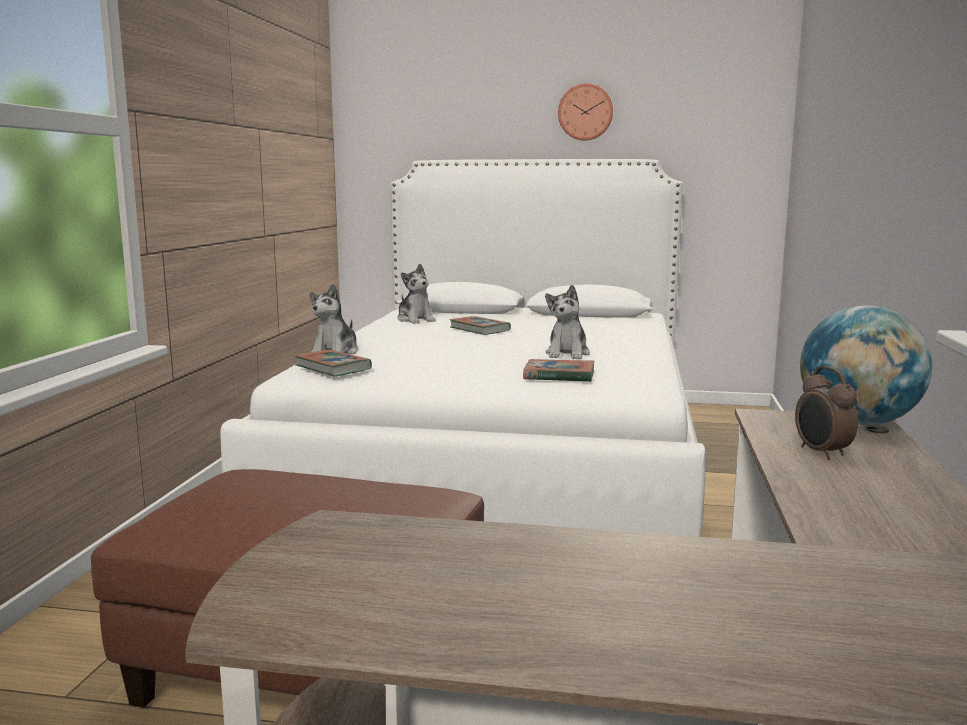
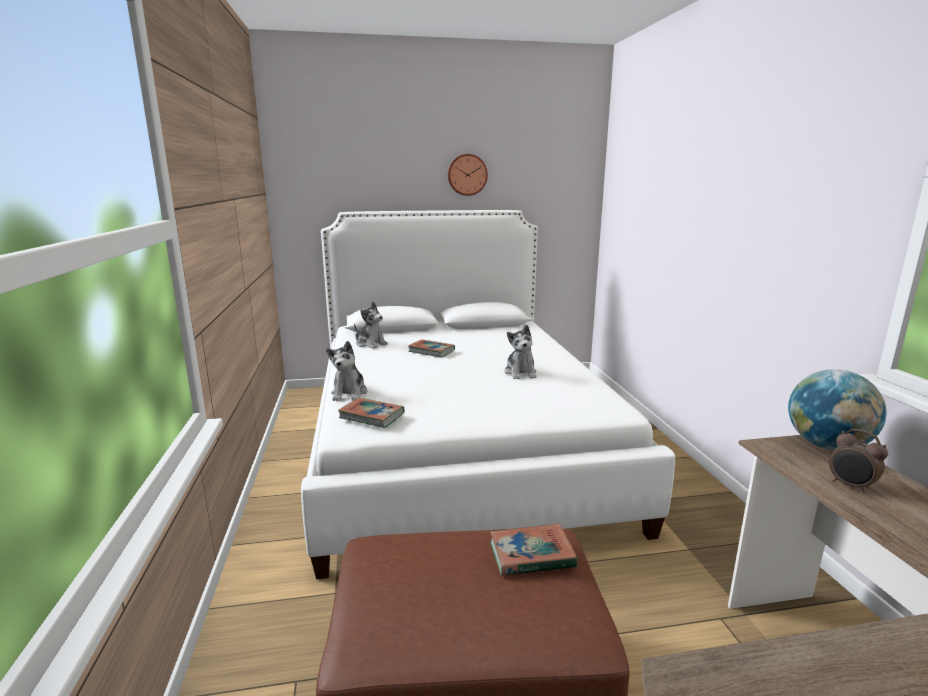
camera: 20 degrees left, 5 degrees up
book [523,359,595,382] -> book moved to [490,524,577,576]

